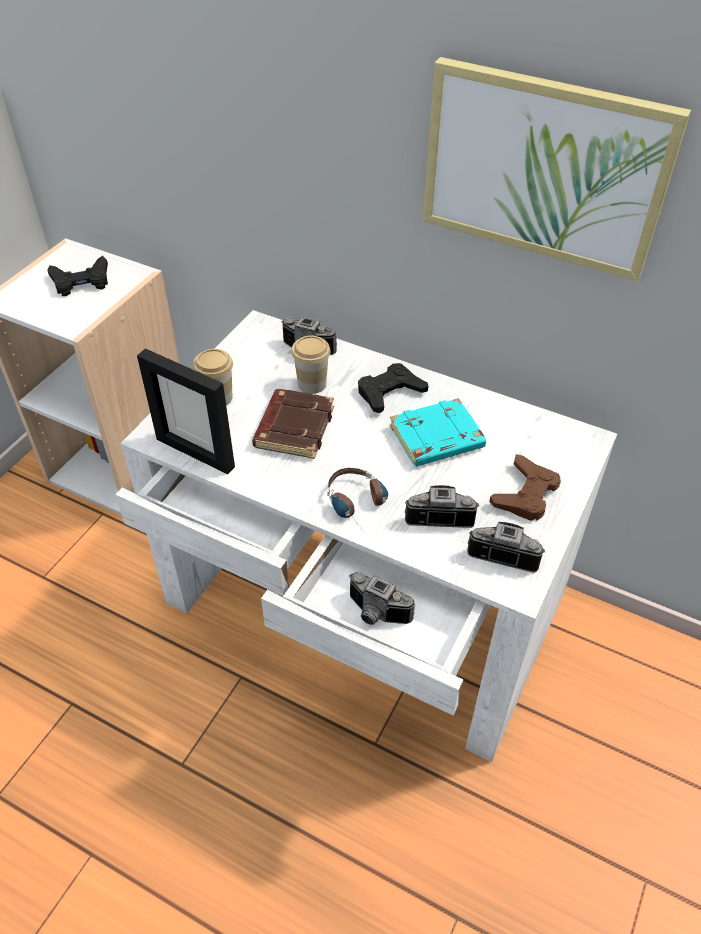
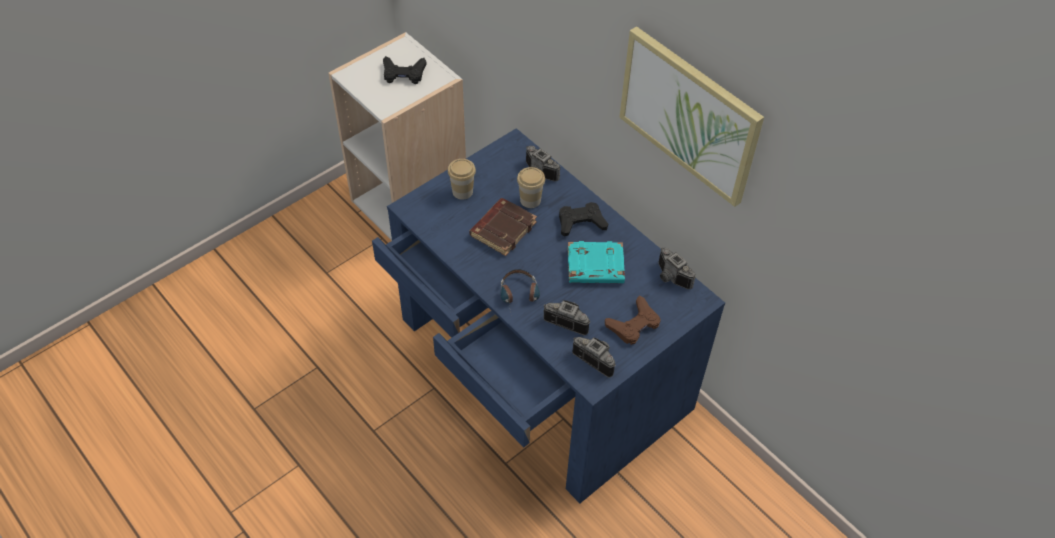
camera: 20 degrees right, 5 degrees up
white desk [115,310,617,762] -> blue desk [372,128,725,503]
picture frame [137,348,235,475] -> none
camera [349,572,415,625] -> camera moved to [658,248,696,289]

